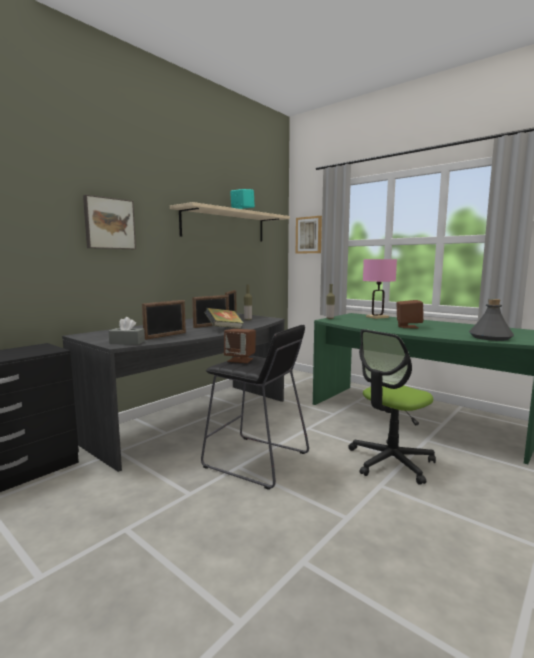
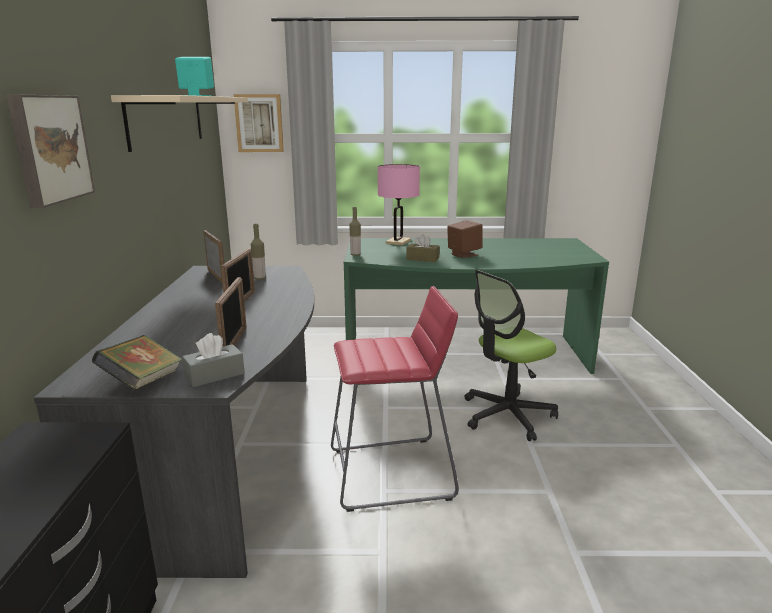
camera: 40 degrees left, 10 degrees up
black stool [201,325,309,490] -> red stool [331,286,459,512]
book [204,308,244,329] -> book moved to [92,335,182,390]
brown speaker [224,329,256,363] -> none
office chair [348,329,436,485] -> office chair turned 45 degrees clockwise [464,270,558,441]
grey bottle [469,299,514,341] -> none
none -> brown tissue box [406,234,439,262]

